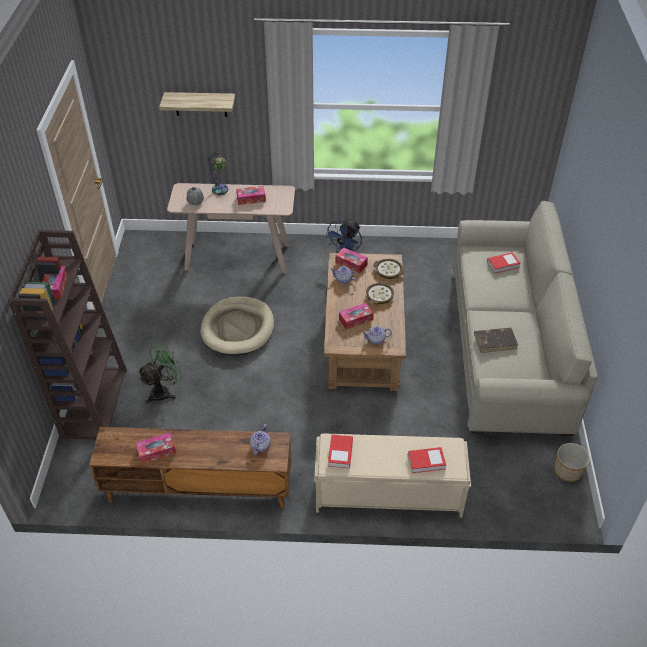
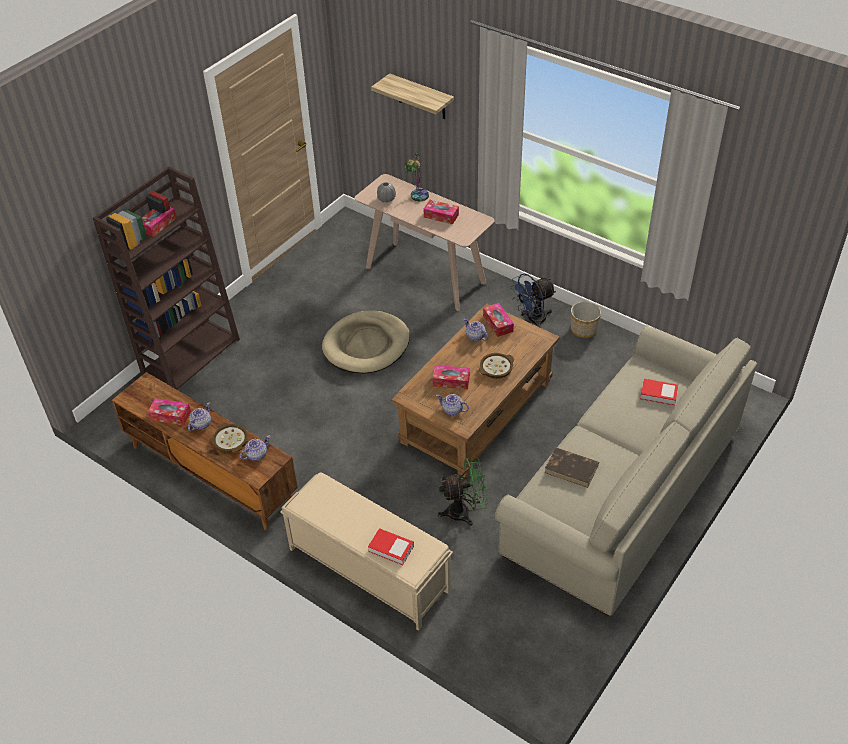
camera: 35 degrees right, 0 degrees up
green fan [138,343,184,404] -> green fan moved to [438,457,488,526]
book [328,434,353,468] -> none
bowl [373,259,405,279] -> bowl moved to [212,423,248,453]
planter [554,443,590,482] -> planter moved to [571,301,601,338]
none -> teapot [188,403,211,432]

